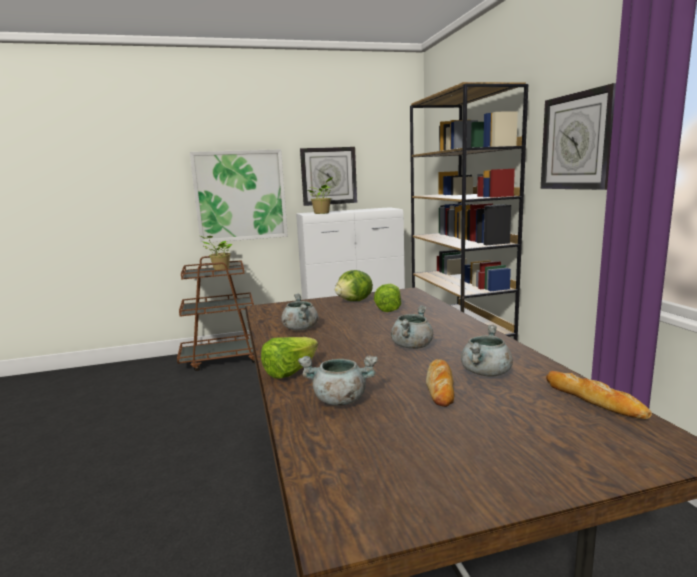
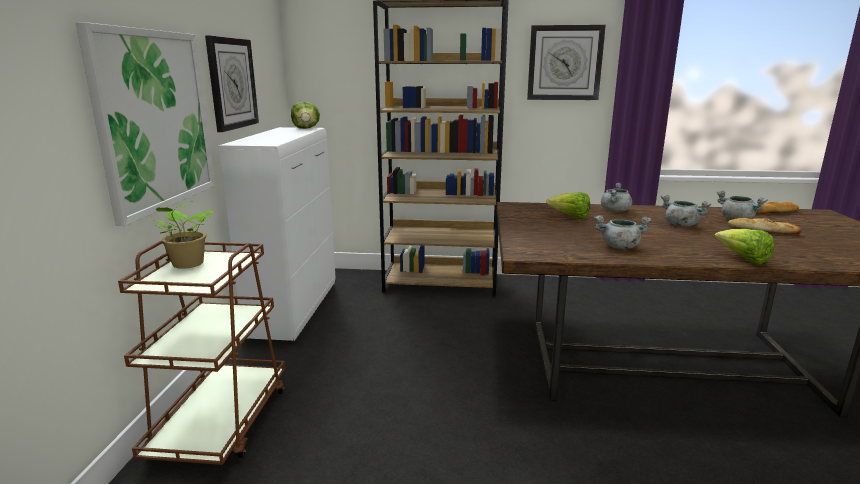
camera: 70 degrees left, 5 degrees up
grey cooking pot [298,355,378,406] -> grey cooking pot moved to [601,183,632,212]
potted plant [306,177,333,214] -> none
lettuce [335,270,373,301] -> lettuce moved to [291,102,320,129]

